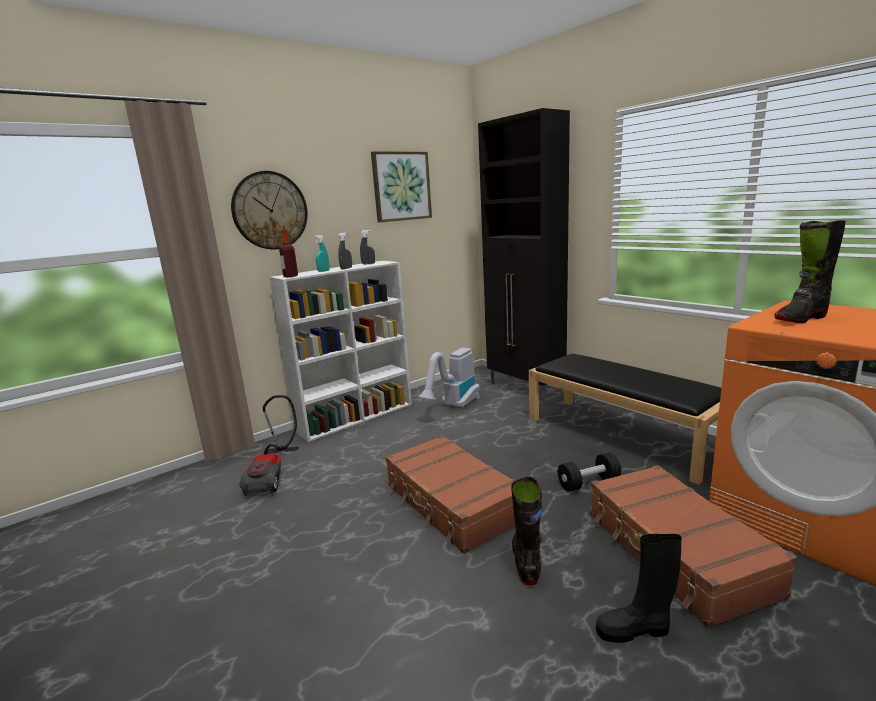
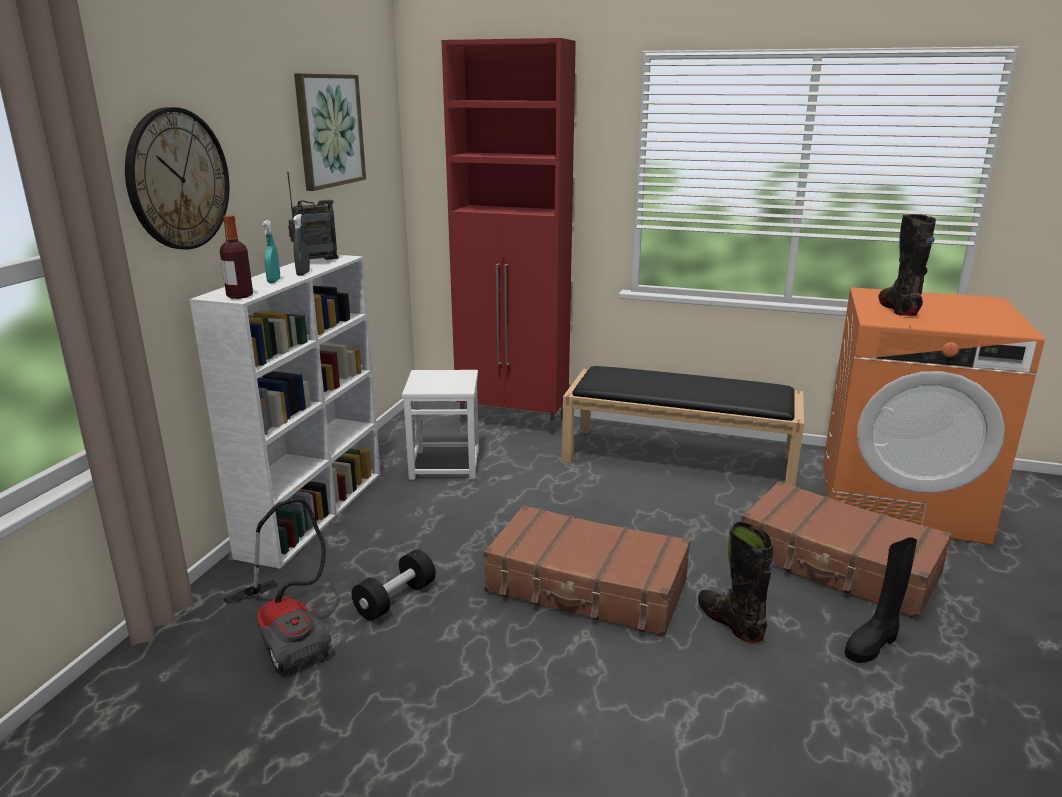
camera: 35 degrees left, 5 degrees up
grey spray bottle [360,230,375,265] -> radio [287,172,339,263]
vacuum cleaner [418,348,480,408] -> white stool [402,370,479,480]
black cabinet [478,108,570,401] -> red cabinet [441,38,576,435]
black dumbbell [558,452,621,492] -> black dumbbell moved to [352,549,436,621]
black boot [774,220,846,323] -> black boot turned 150 degrees clockwise [879,214,936,316]

